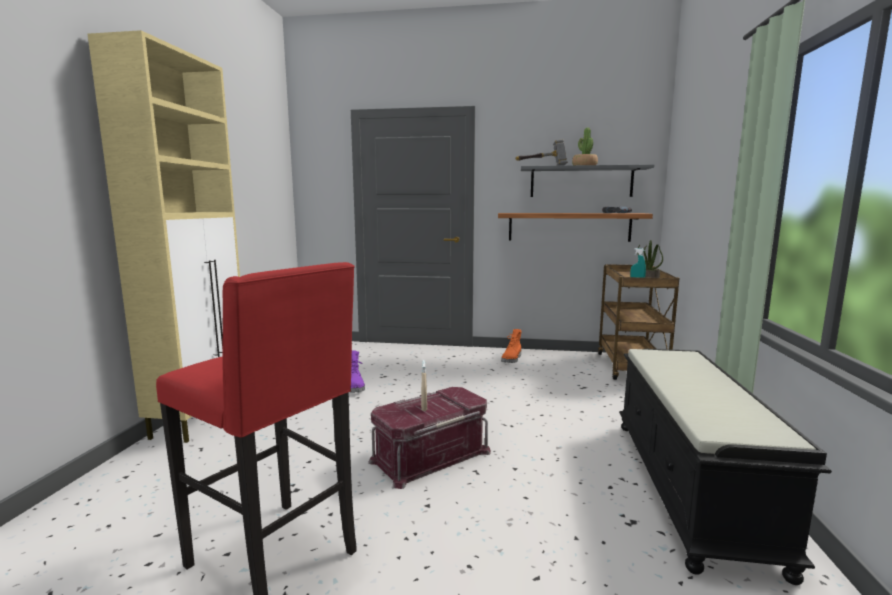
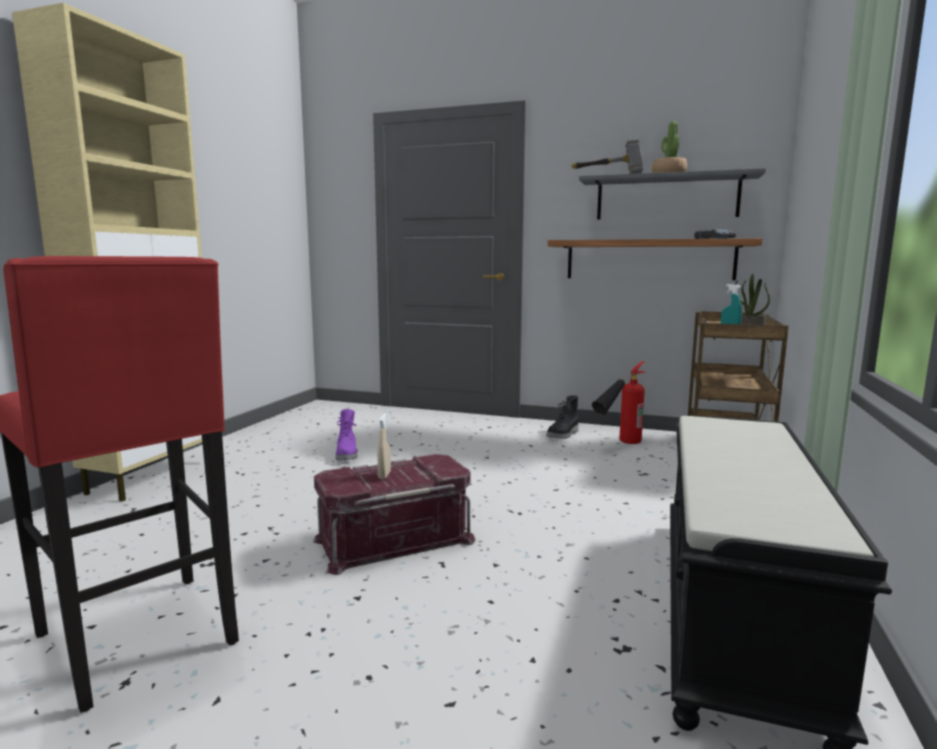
camera: 10 degrees right, 0 degrees up
orange boot [501,329,522,363] -> black boot [547,395,579,439]
none -> fire extinguisher [592,361,646,444]

